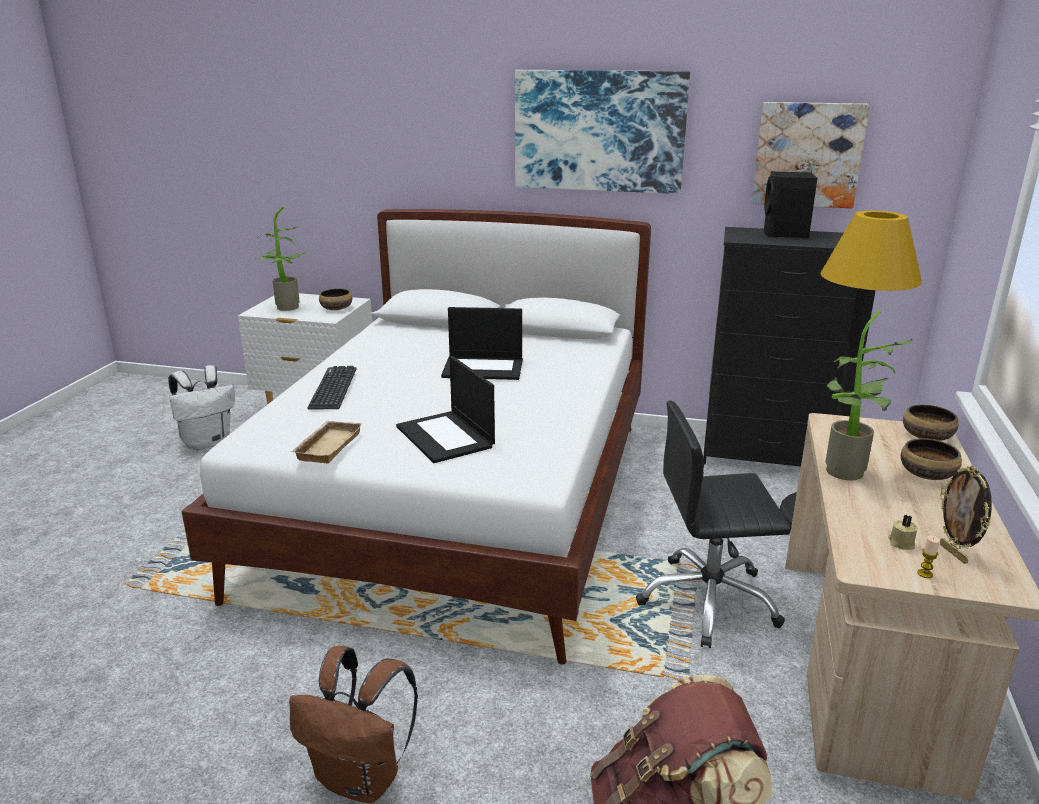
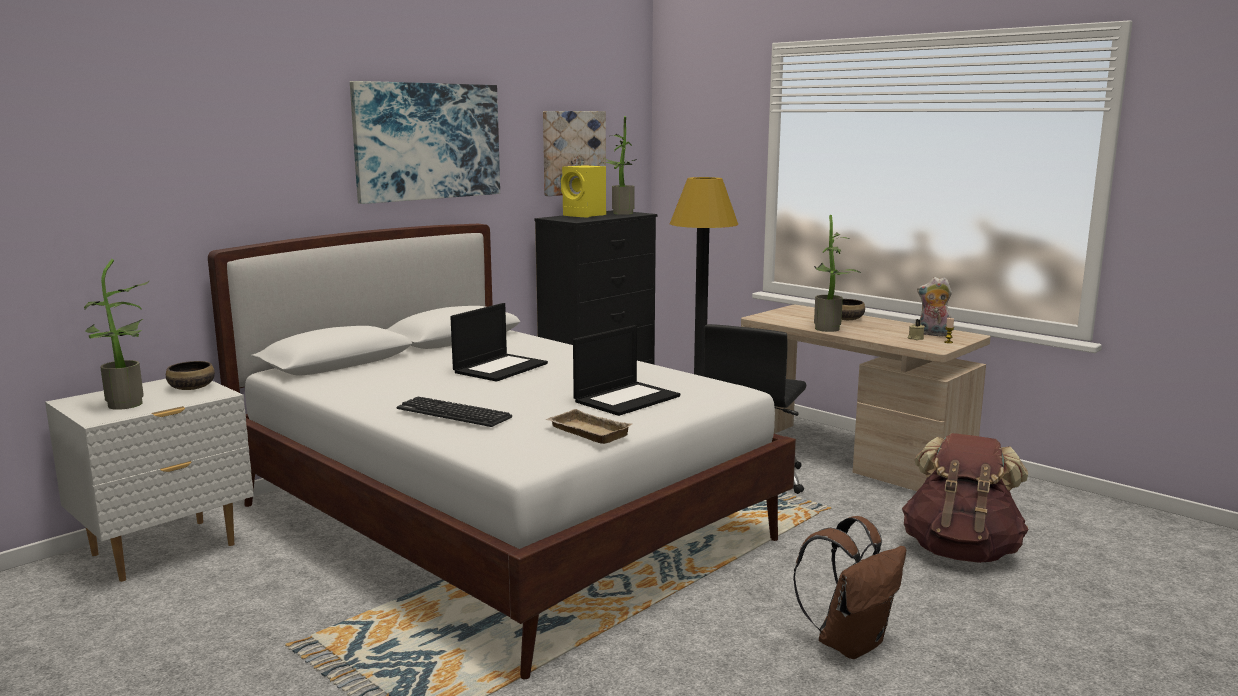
camera: 60 degrees left, 10 degrees down
white backpack [168,365,235,450] -> none
laptop [396,356,495,463] -> laptop turned 45 degrees counterclockwise [573,325,680,416]
black speaker [764,171,818,238] -> yellow speaker [561,165,606,217]
bowl [903,404,959,441] -> none
picture frame [940,465,992,564] -> plush toy [917,277,952,336]
none -> potted plant [602,116,637,215]

